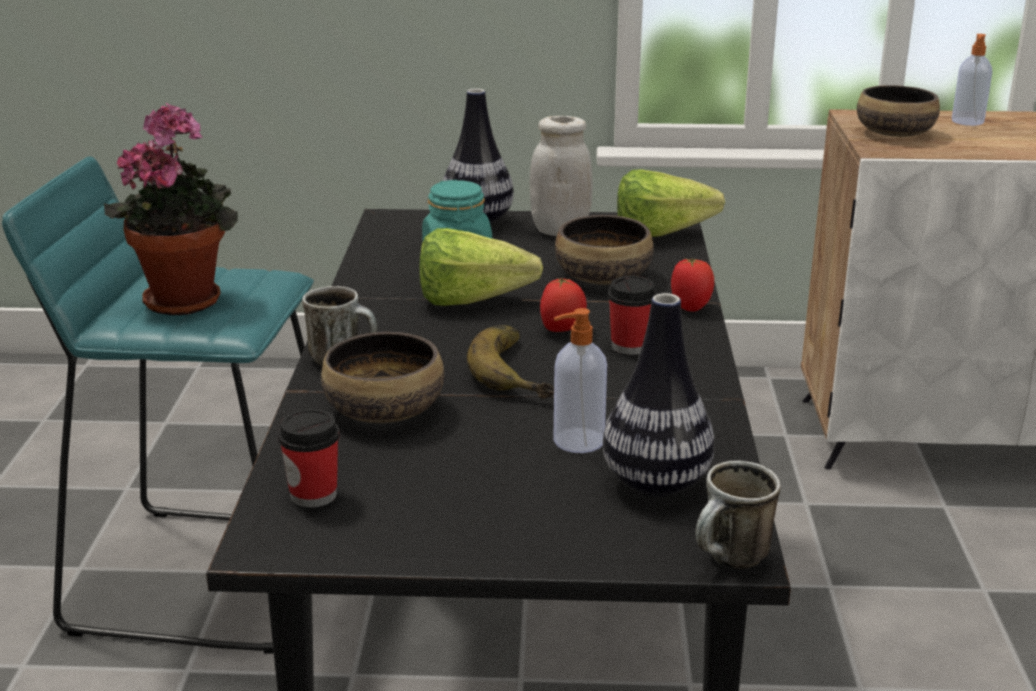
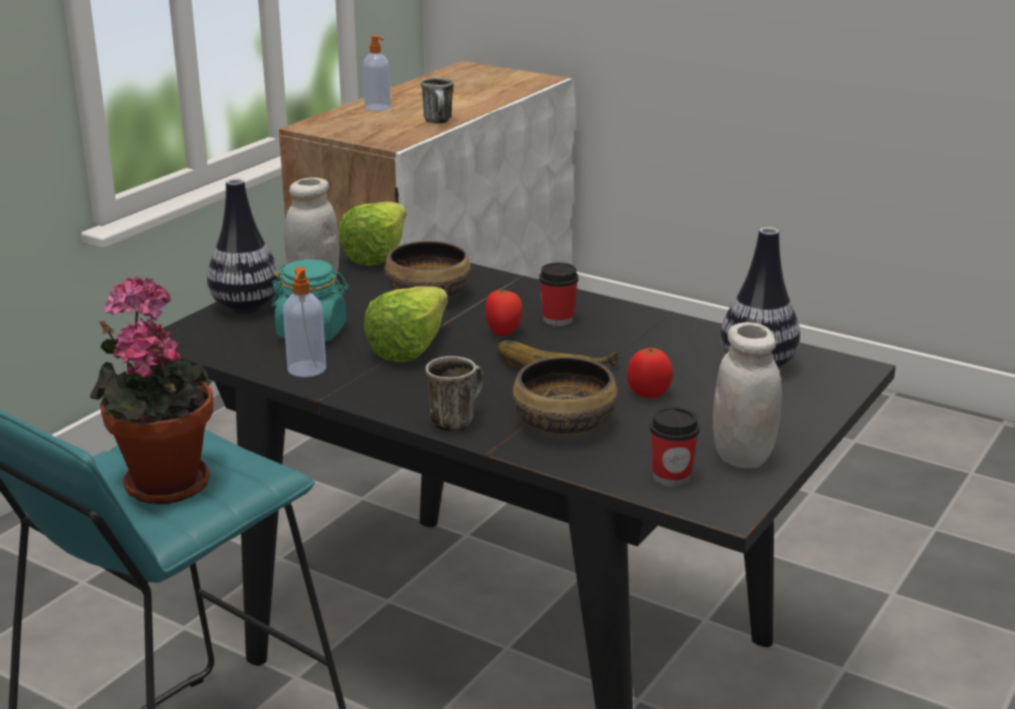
camera: 60 degrees left, 0 degrees up
soap dispenser [553,308,607,453] -> soap dispenser moved to [283,267,326,377]
tomato [671,258,714,311] -> tomato moved to [627,348,673,398]
mug [695,461,780,569] -> mug moved to [421,78,454,123]
bowl [857,85,940,137] -> none
none -> white jar [713,322,782,468]

